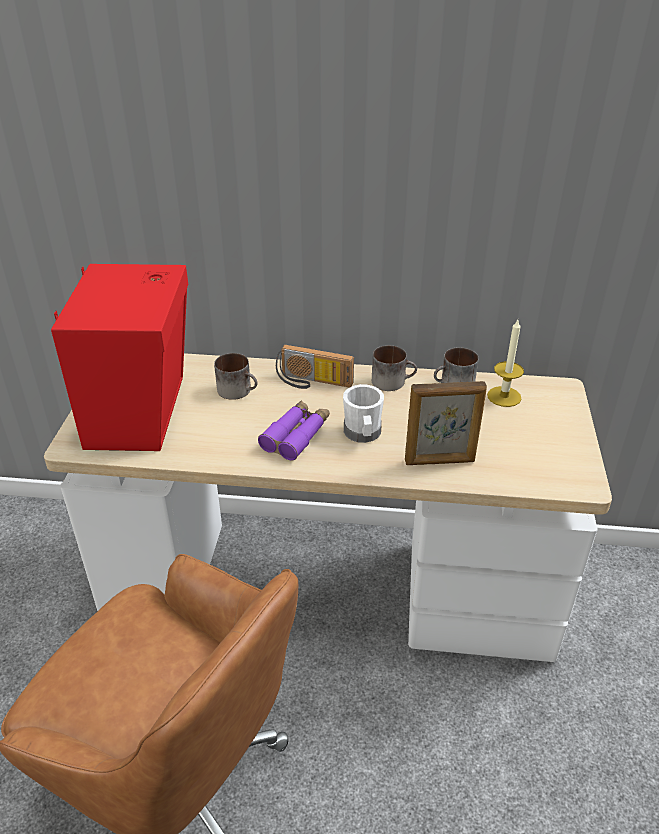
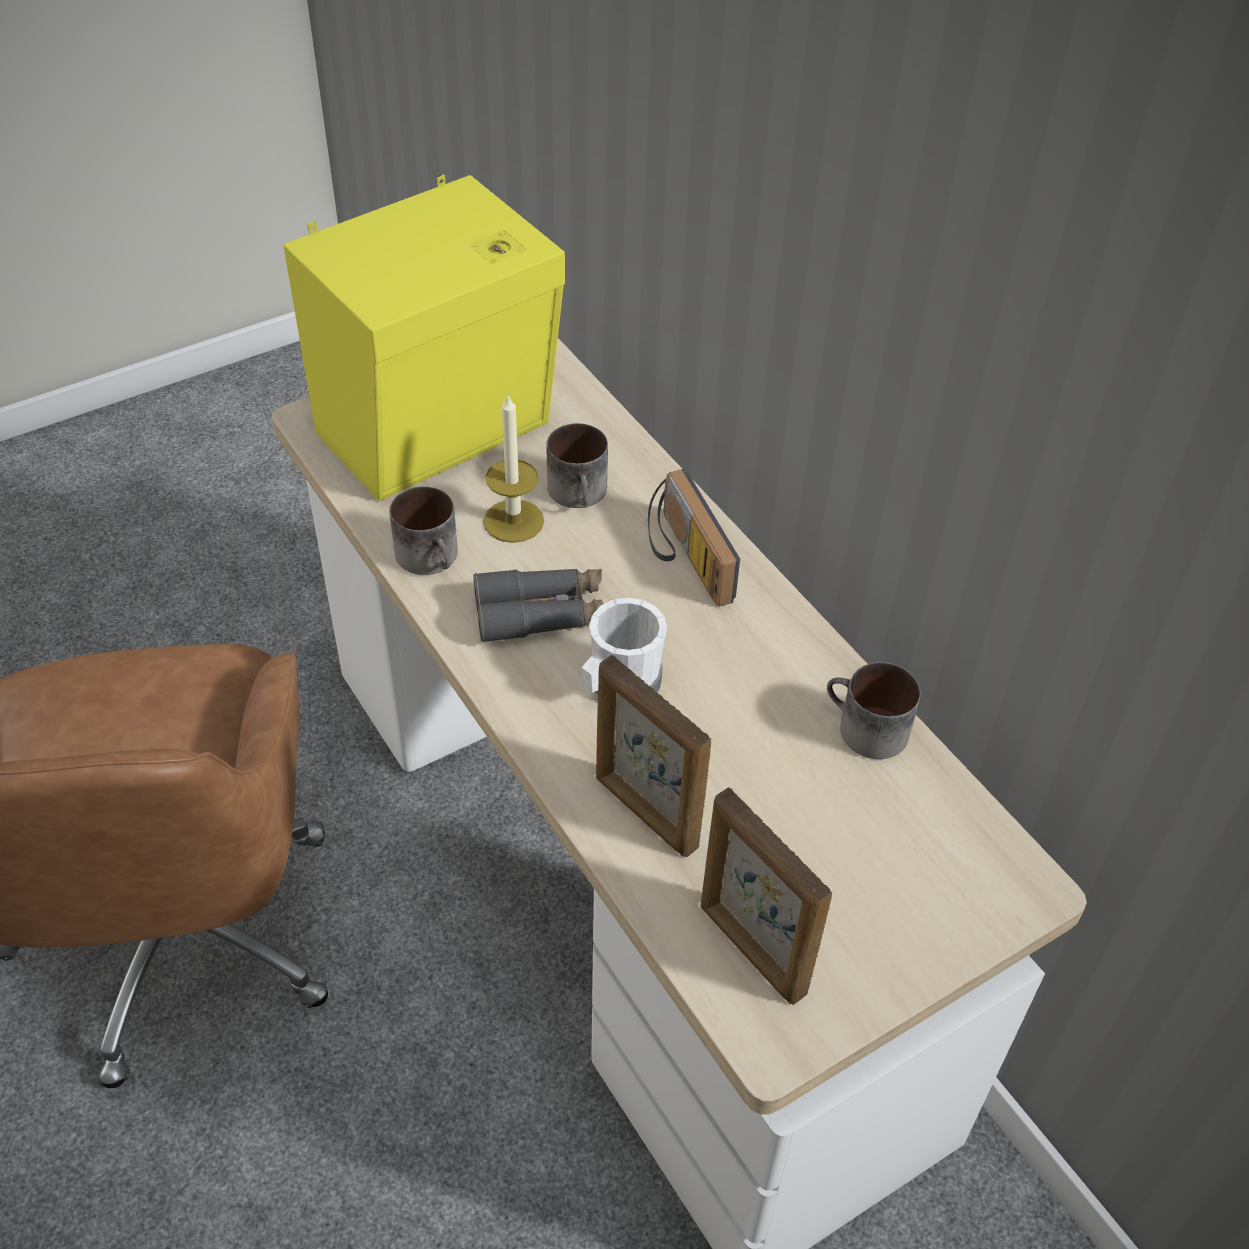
camera: 50 degrees right, 10 degrees up
red speaker [51,264,188,451] -> yellow speaker [283,174,565,501]
purple binoculars [258,400,330,460] -> grey binoculars [474,569,603,643]
mug [372,345,417,391] -> mug moved to [389,486,458,575]
candle [487,320,524,407] -> candle moved to [484,393,544,543]
none -> picture frame [701,787,832,1005]

